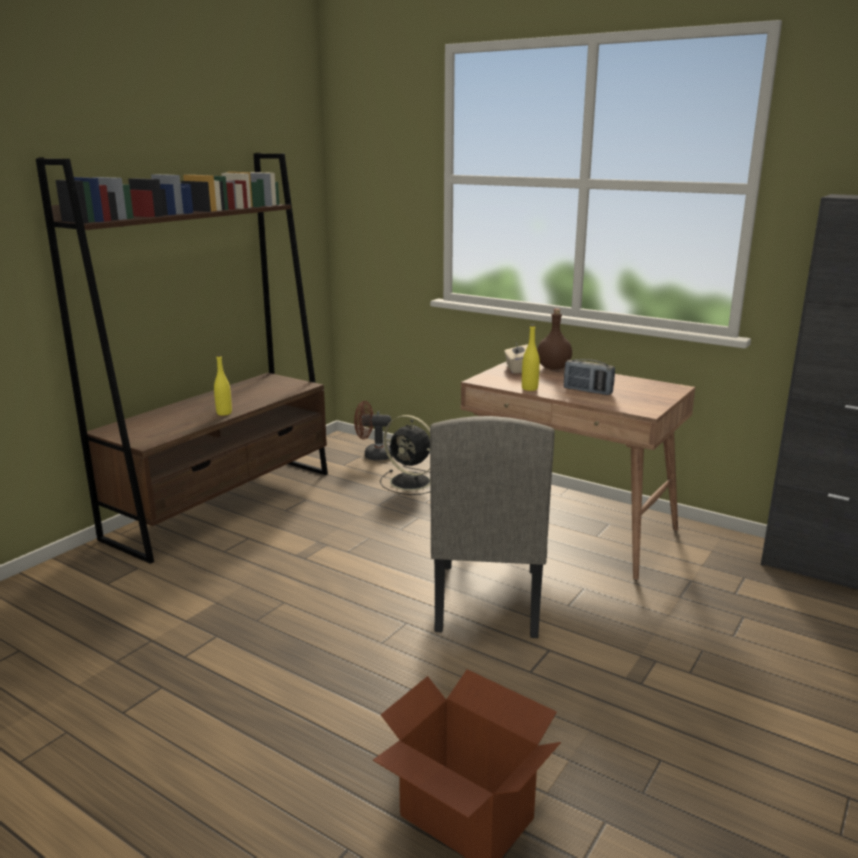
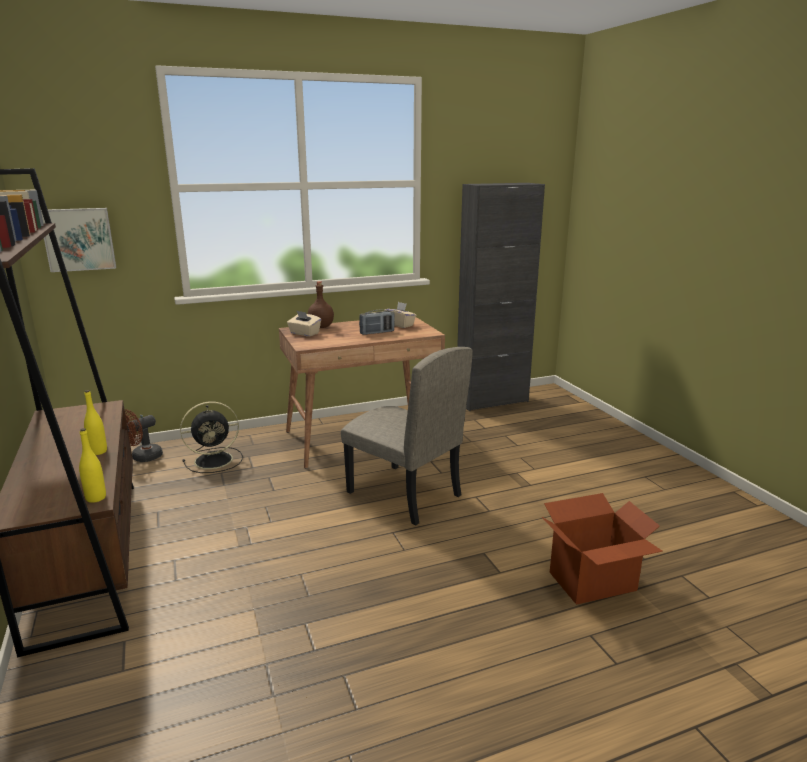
camera: 55 degrees left, 0 degrees up
yellow bottle [522,324,540,391] -> yellow bottle moved to [79,428,106,503]
none -> picture [41,208,116,272]
none -> beige tissue box [384,302,416,328]

